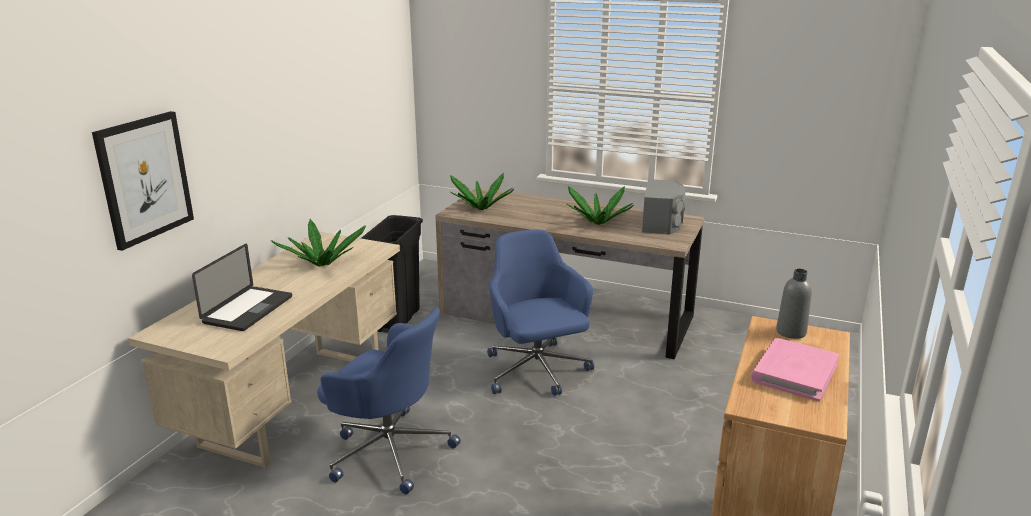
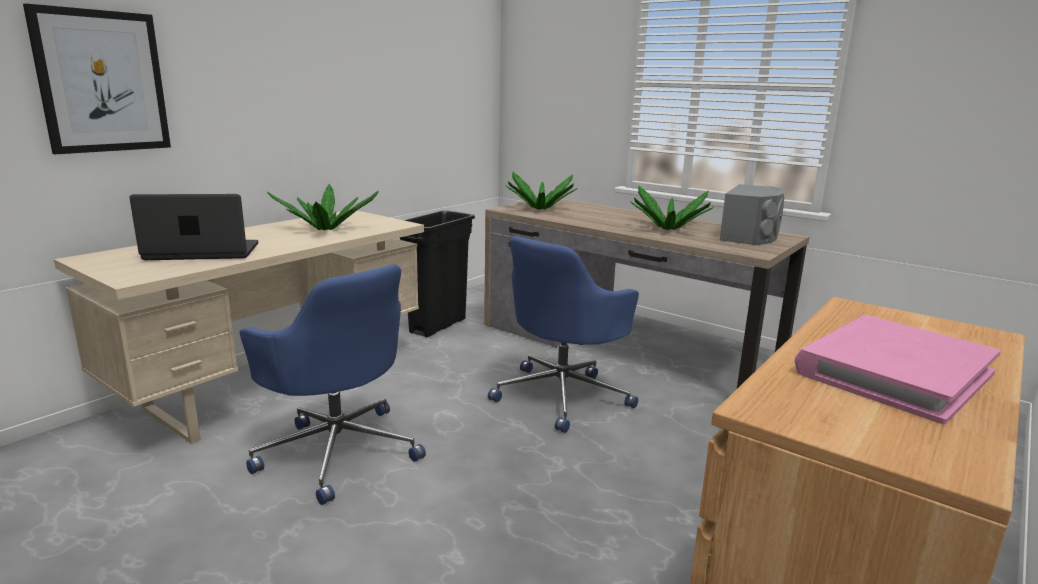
camera: 15 degrees right, 5 degrees down
laptop [192,244,292,331] -> laptop turned 135 degrees counterclockwise [130,194,258,260]
blue office chair [487,229,594,396] -> blue office chair turned 135 degrees counterclockwise [488,236,639,433]
grey bottle [776,269,812,339] -> none

